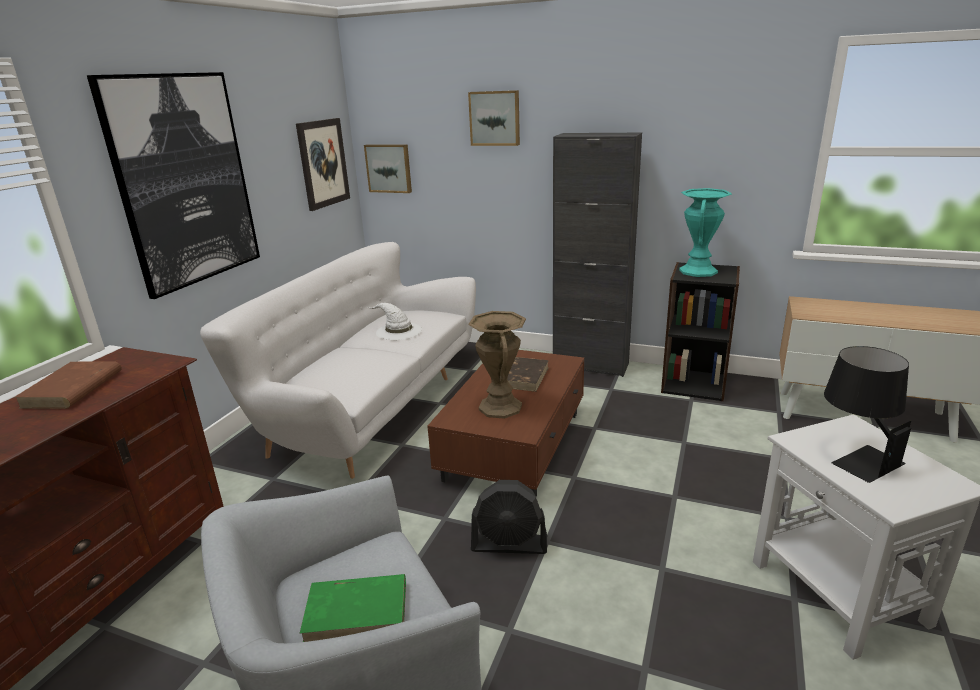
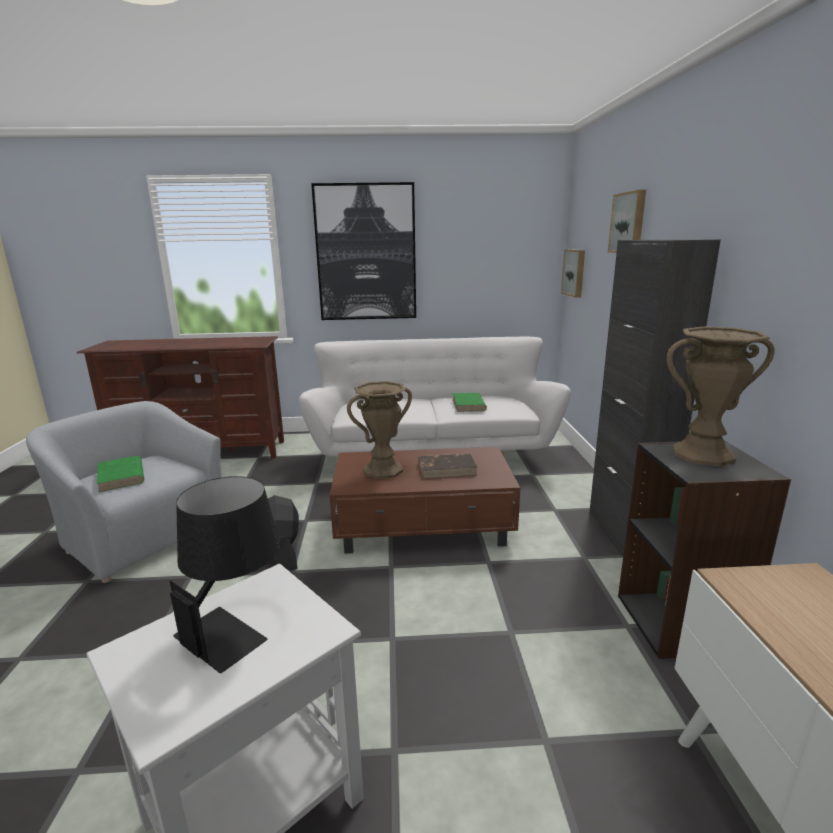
camera: 65 degrees right, 5 degrees down
brown book [14,361,122,409] -> none
picture [296,118,350,211] -> none
white hat [368,303,422,340] -> green book [453,393,487,412]
turquoise vase [679,188,732,277] -> brown vase [667,326,775,466]

